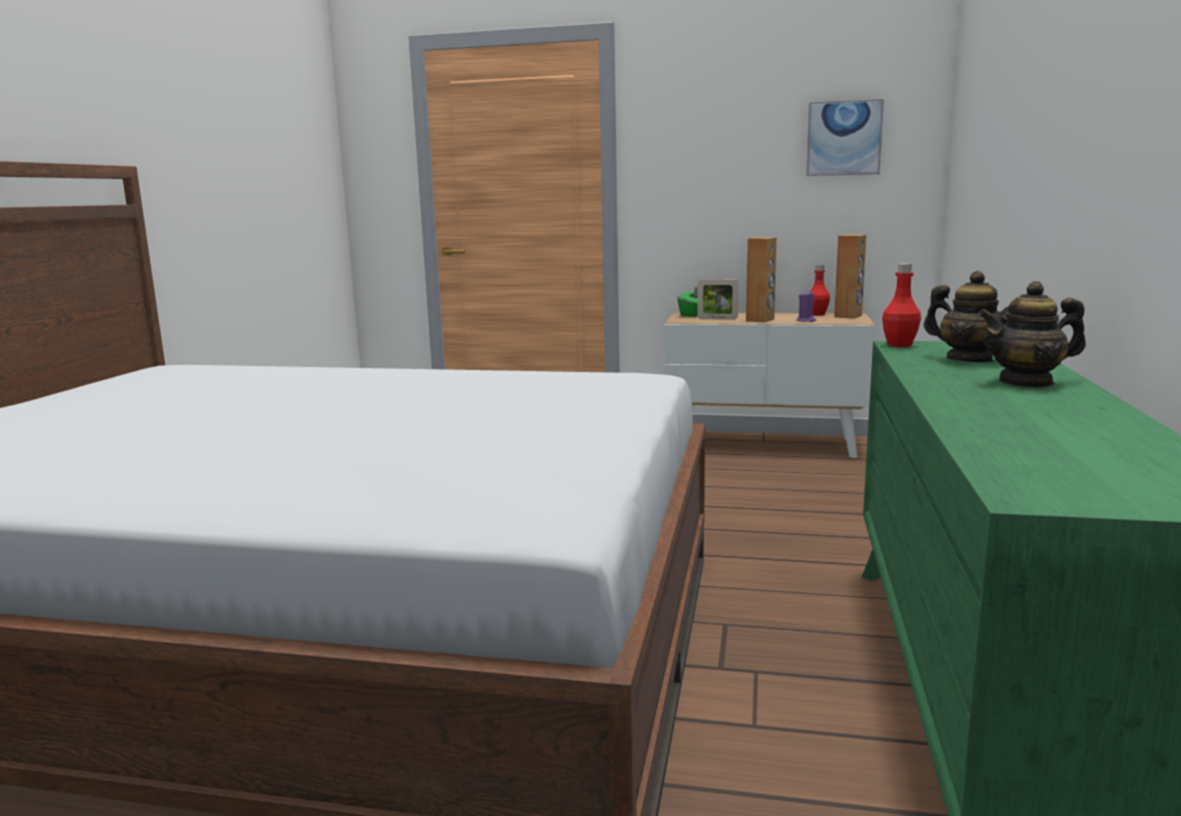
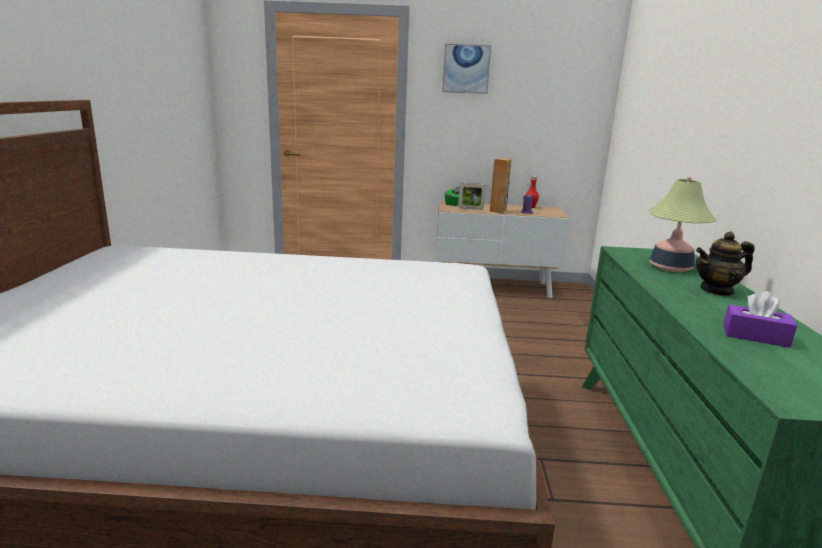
camera: 10 degrees left, 5 degrees up
picture [806,99,884,176] -> picture moved to [442,44,491,94]
brown speaker [834,235,866,319] -> none
red bottle [882,263,921,347] -> none
teapot [924,271,1009,362] -> table lamp [648,177,717,272]
none -> purple tissue box [723,291,797,348]

